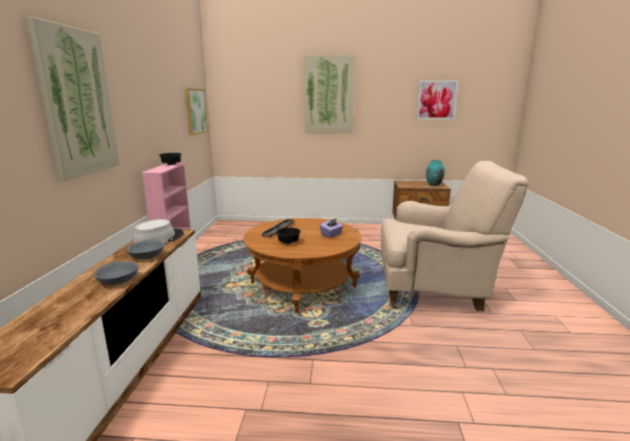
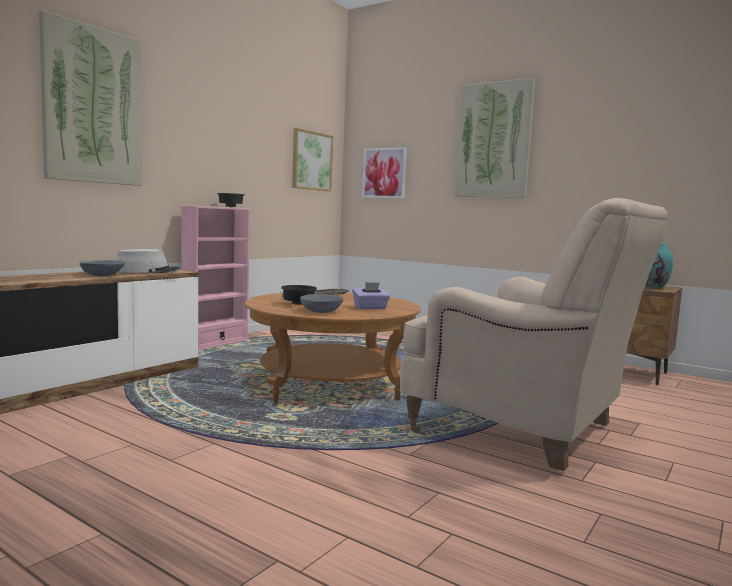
camera: 30 degrees right, 10 degrees down
grey bowl [94,261,139,285] -> grey bowl moved to [300,294,344,313]
picture [417,80,458,120] -> picture moved to [362,147,407,198]

